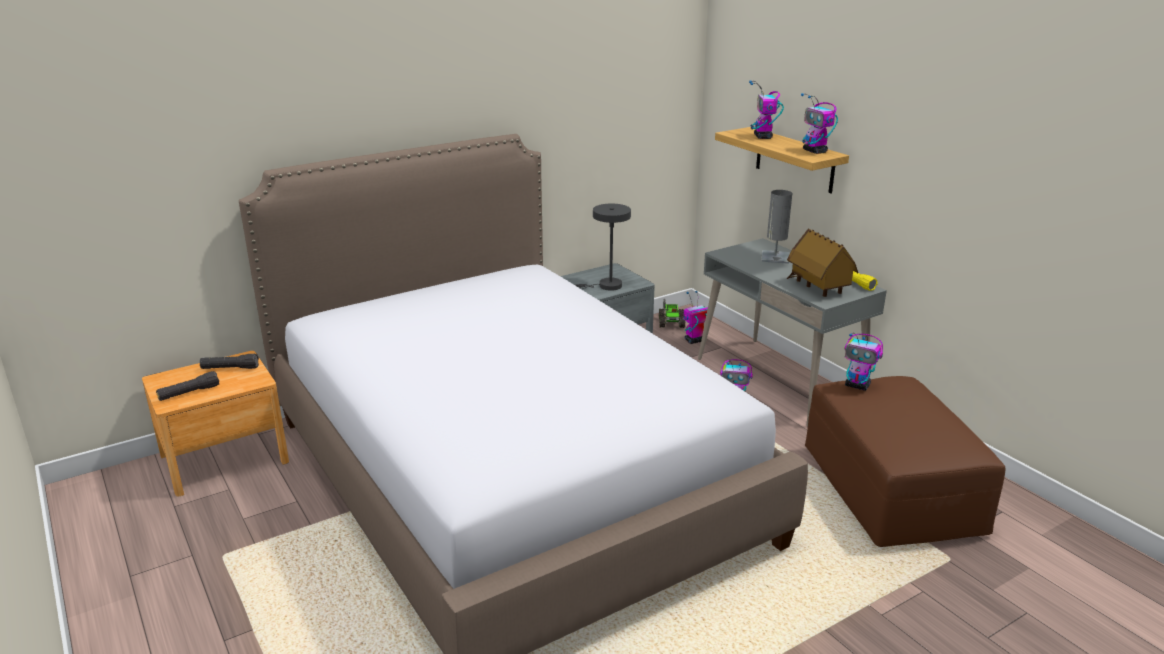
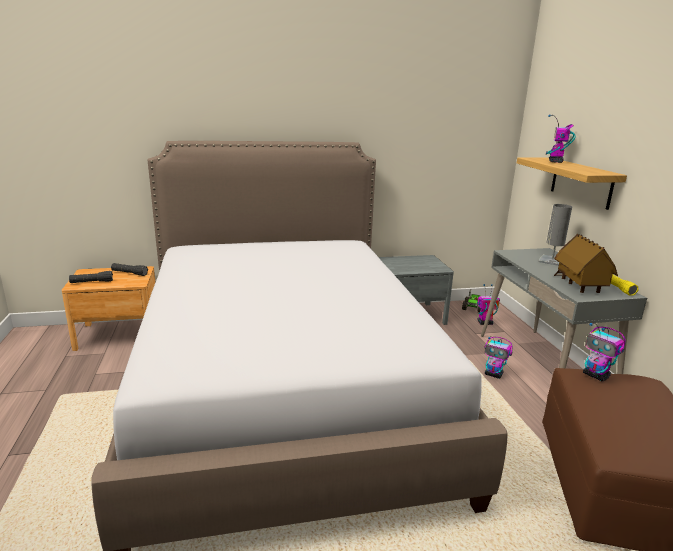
camera: 20 degrees right, 5 degrees down
grey table lamp [575,204,631,291] -> none
toy robot [801,93,838,154] -> none

